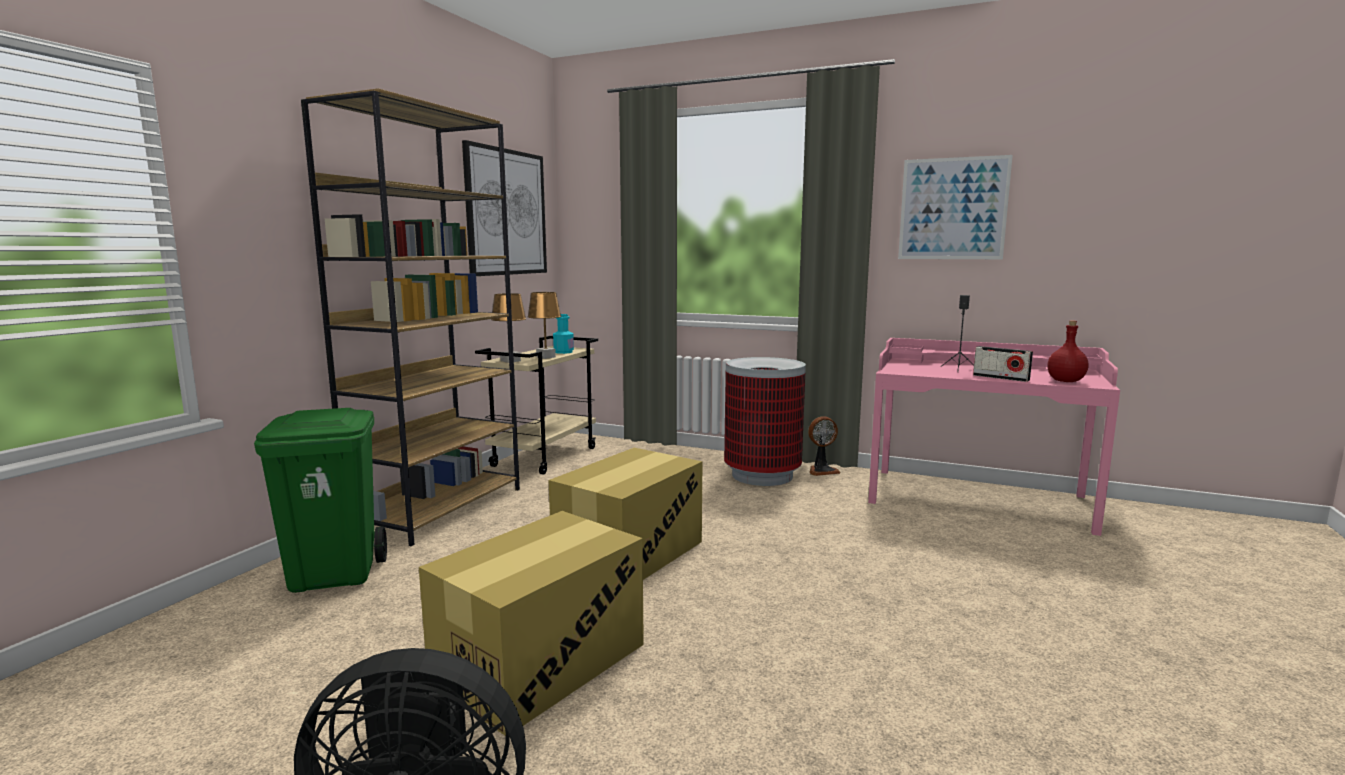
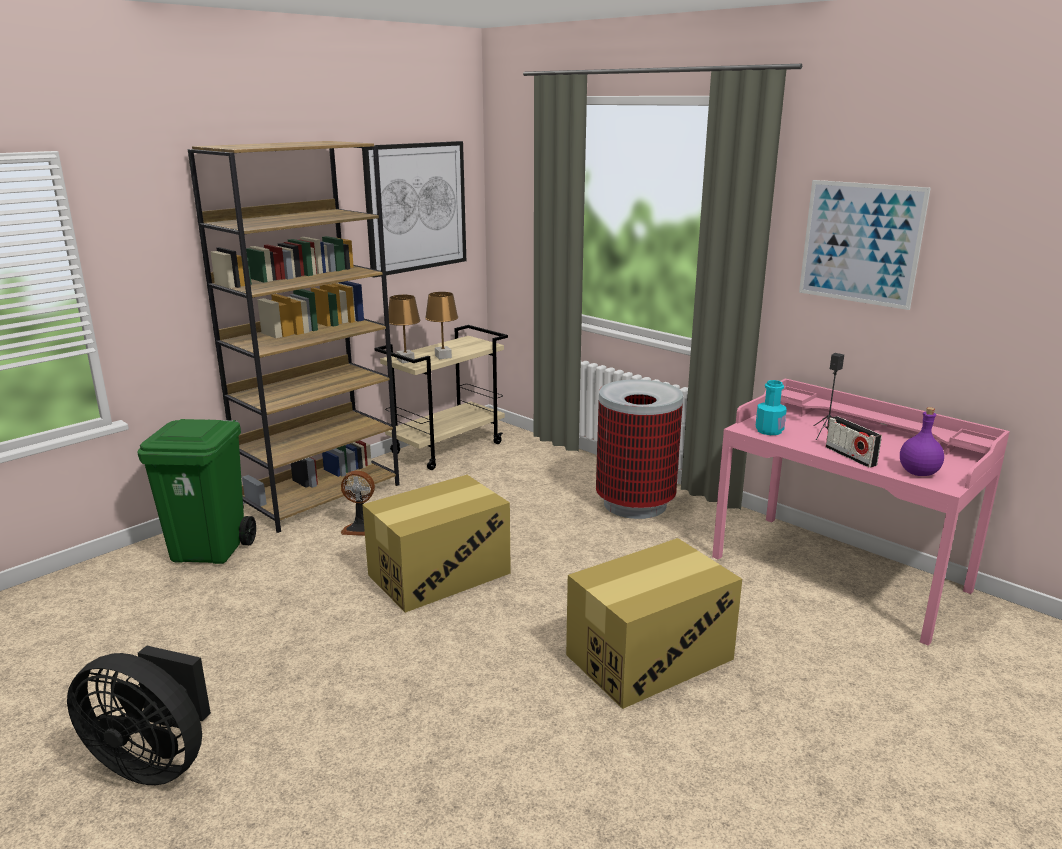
camera: 20 degrees right, 10 degrees up
cardboard box [419,511,644,736] -> cardboard box moved to [566,538,742,709]
turquoise bottle [553,314,574,354] -> turquoise bottle moved to [756,380,787,435]
fan [808,416,840,476] -> fan moved to [341,470,375,536]
red bottle [1047,320,1089,382] -> purple bottle [900,407,944,476]

